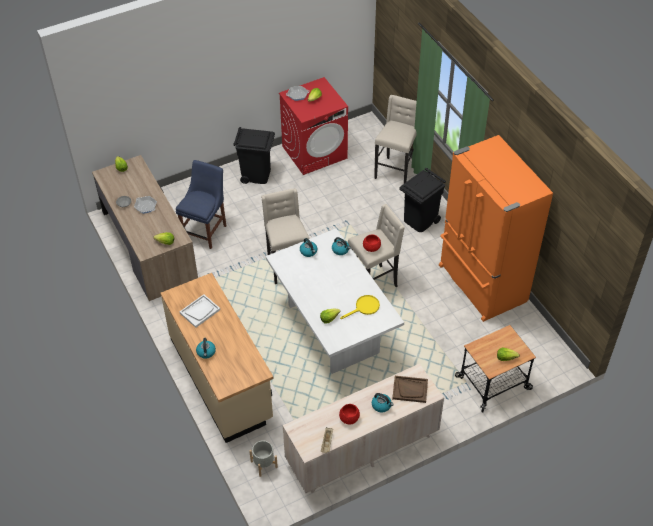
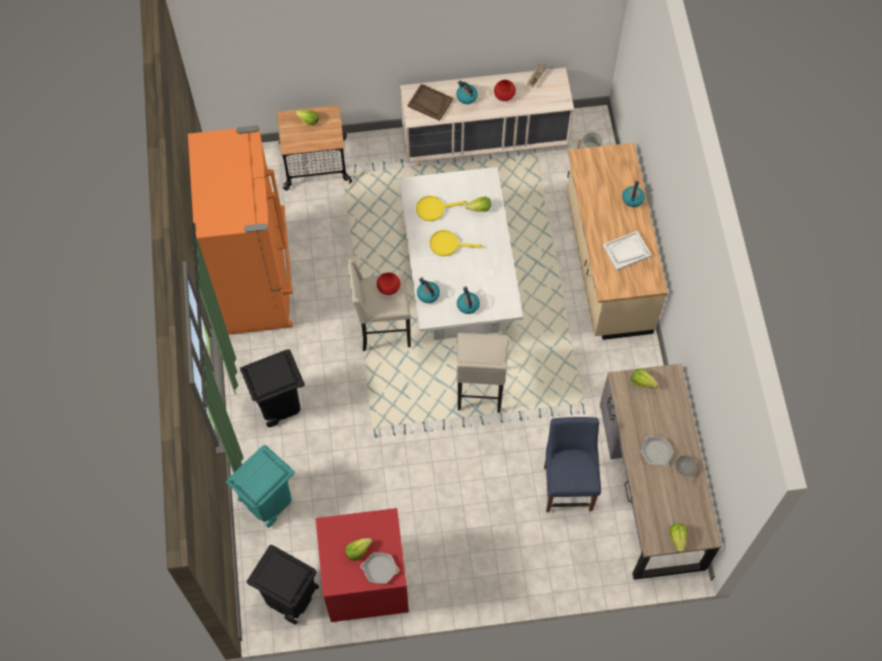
camera: 160 degrees left, 15 degrees up
blue chair [176,160,226,249] -> blue chair turned 135 degrees clockwise [544,417,601,512]
black trash can [234,127,275,184] -> black trash can moved to [247,545,319,625]
beige stool [374,95,417,183] -> turquoise trash can [226,445,295,528]
none -> yellow frying pan [430,230,483,256]

